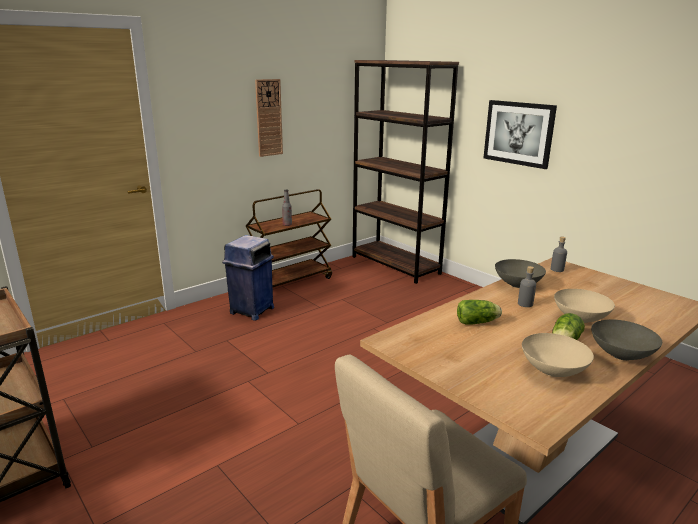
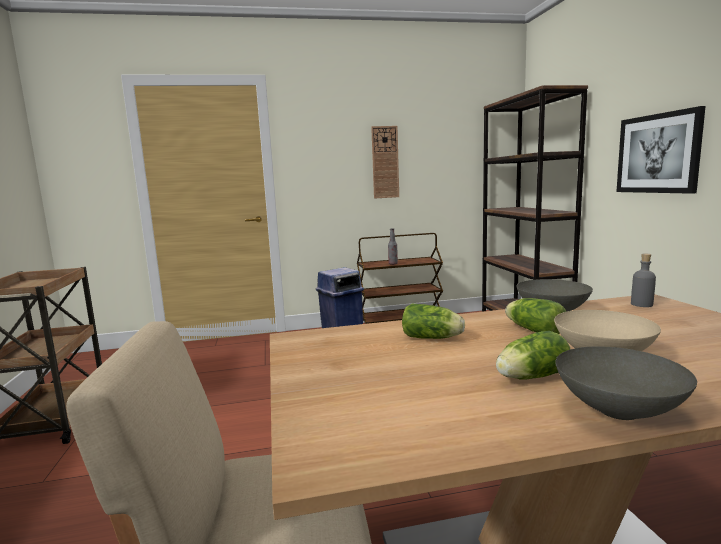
camera: 30 degrees right, 10 degrees down
grey bottle [518,266,536,307] -> lettuce [505,298,566,334]
beige bowl [522,333,594,377] -> none

